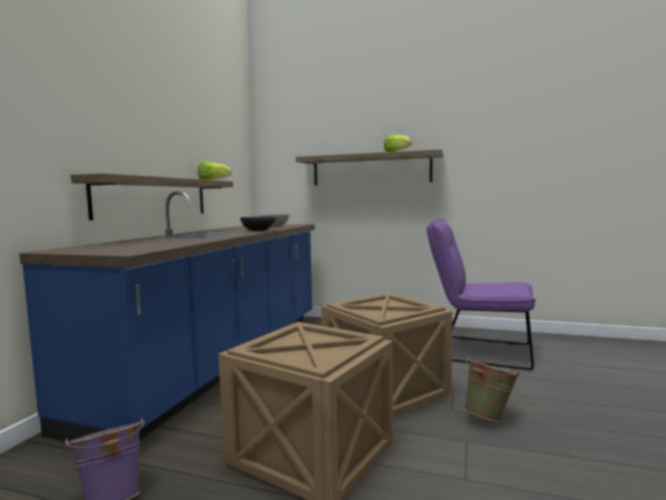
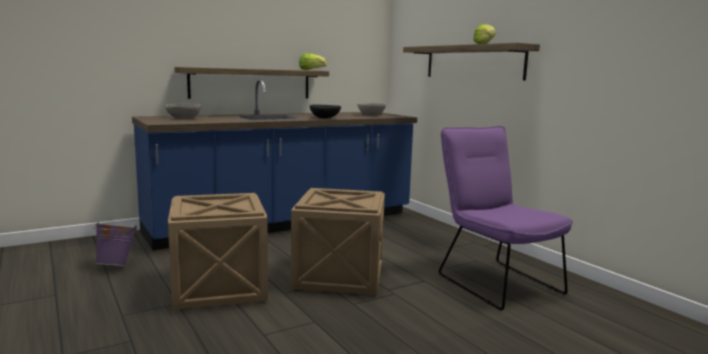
camera: 40 degrees right, 5 degrees up
green bucket [464,357,520,422] -> none
none -> grey bowl [165,104,201,119]

